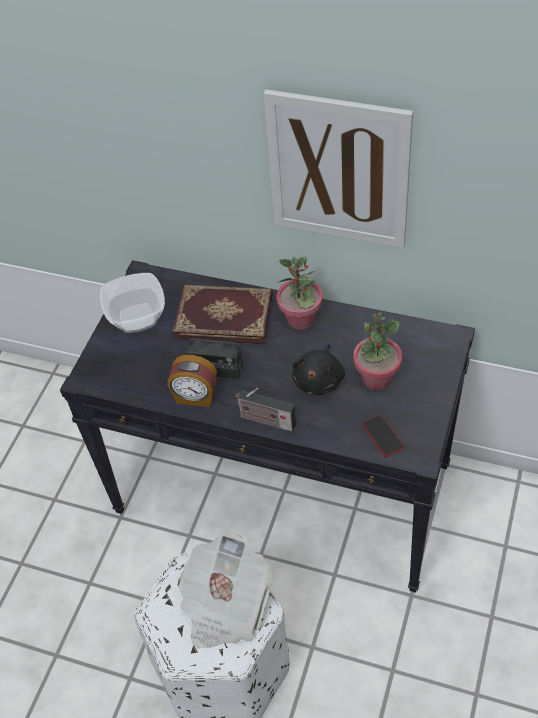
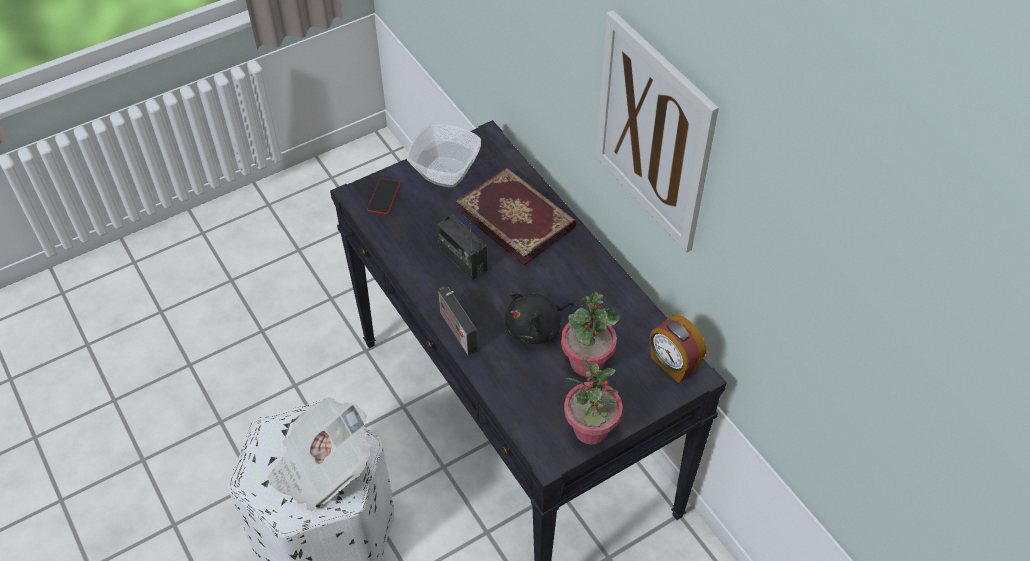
camera: 35 degrees right, 0 degrees up
alarm clock [167,355,217,407] -> alarm clock moved to [650,315,706,383]
potted plant [276,256,323,330] -> potted plant moved to [564,357,623,445]
phone [362,415,404,457] -> phone moved to [367,178,400,215]

